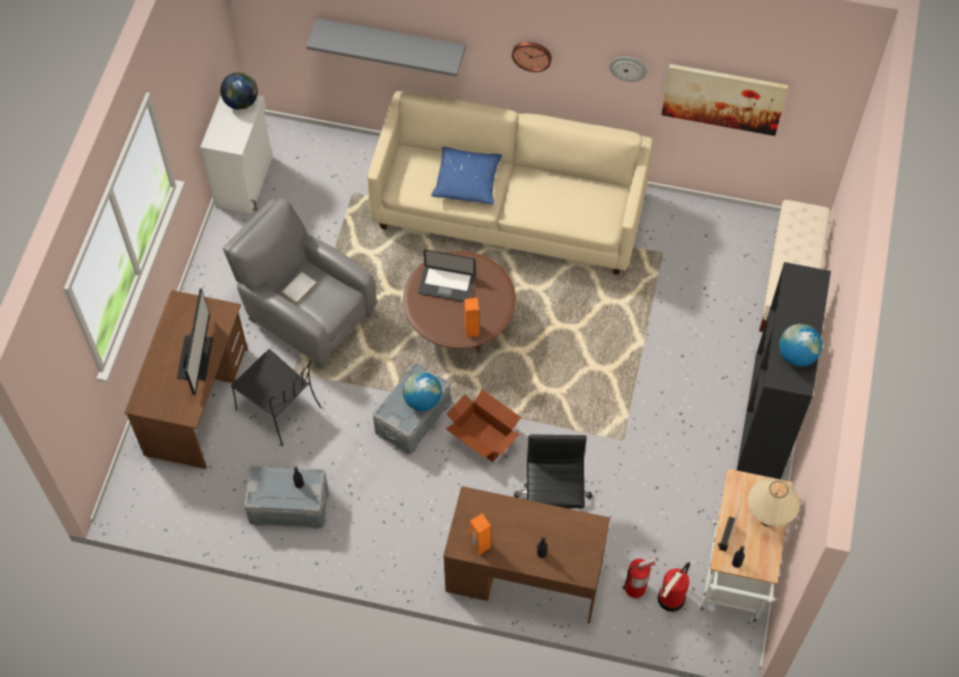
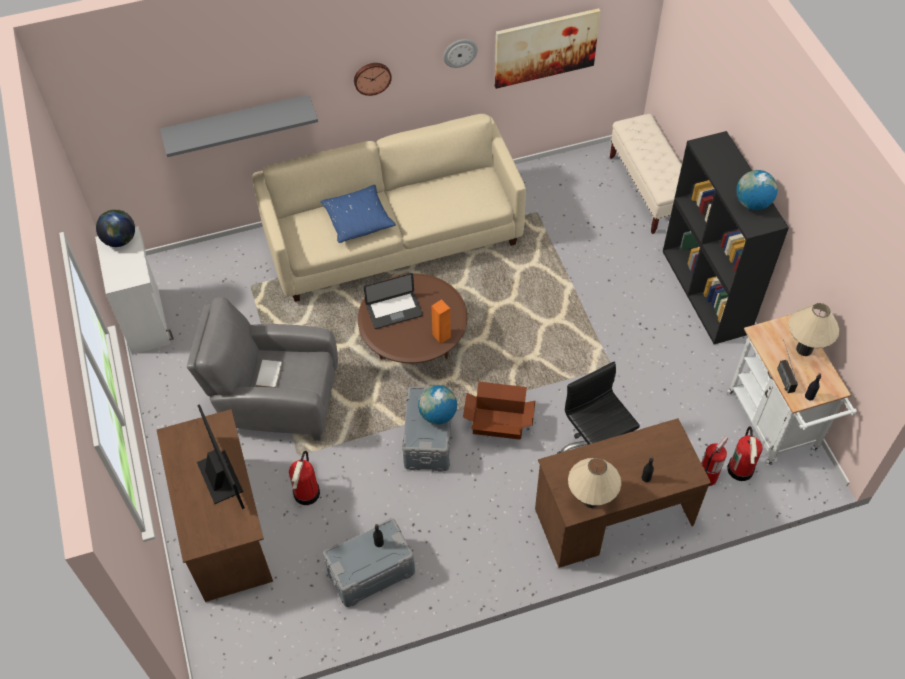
camera: 30 degrees left, 5 degrees down
black chair [231,349,321,446] -> fire extinguisher [289,451,320,505]
orange speaker [470,514,491,555] -> beige table lamp [568,458,621,508]

